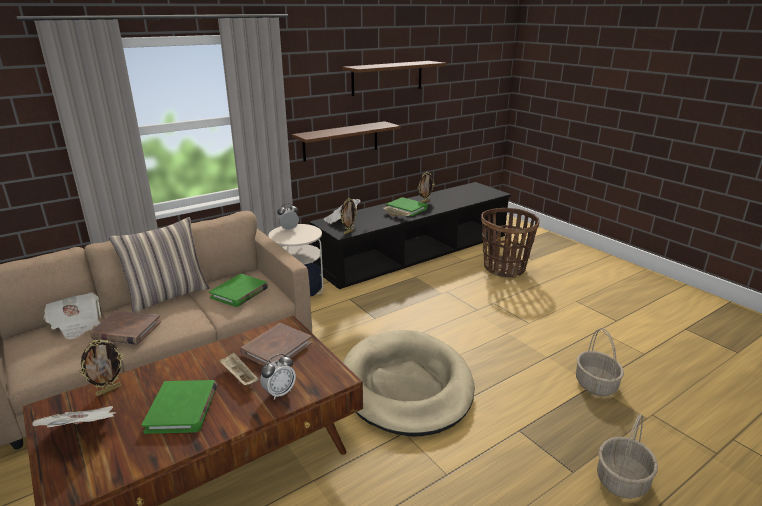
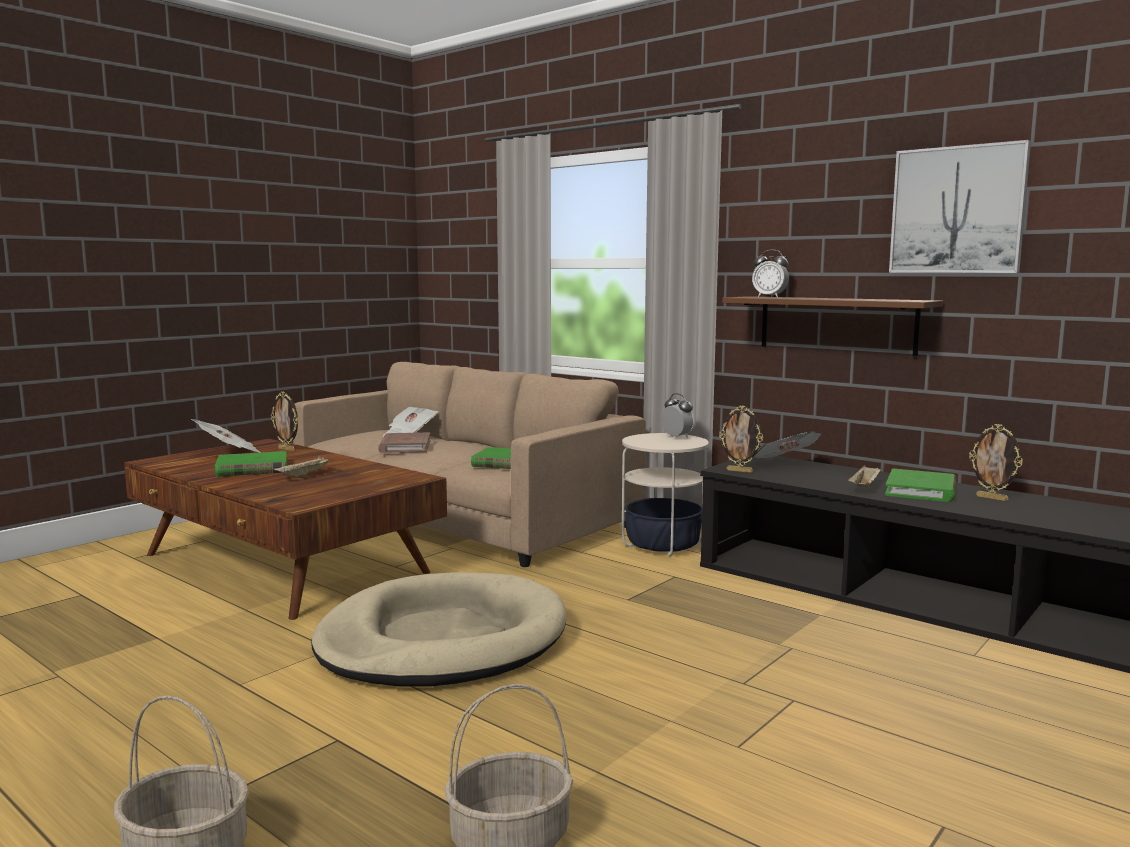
camera: 75 degrees right, 15 degrees down
pillow [109,217,210,313] -> none
brown book [240,323,312,366] -> none
alarm clock [260,354,296,400] -> alarm clock moved to [752,249,789,297]
brown shelf [342,61,447,96] -> picture [889,140,1031,273]
basket [481,208,540,278] -> none

